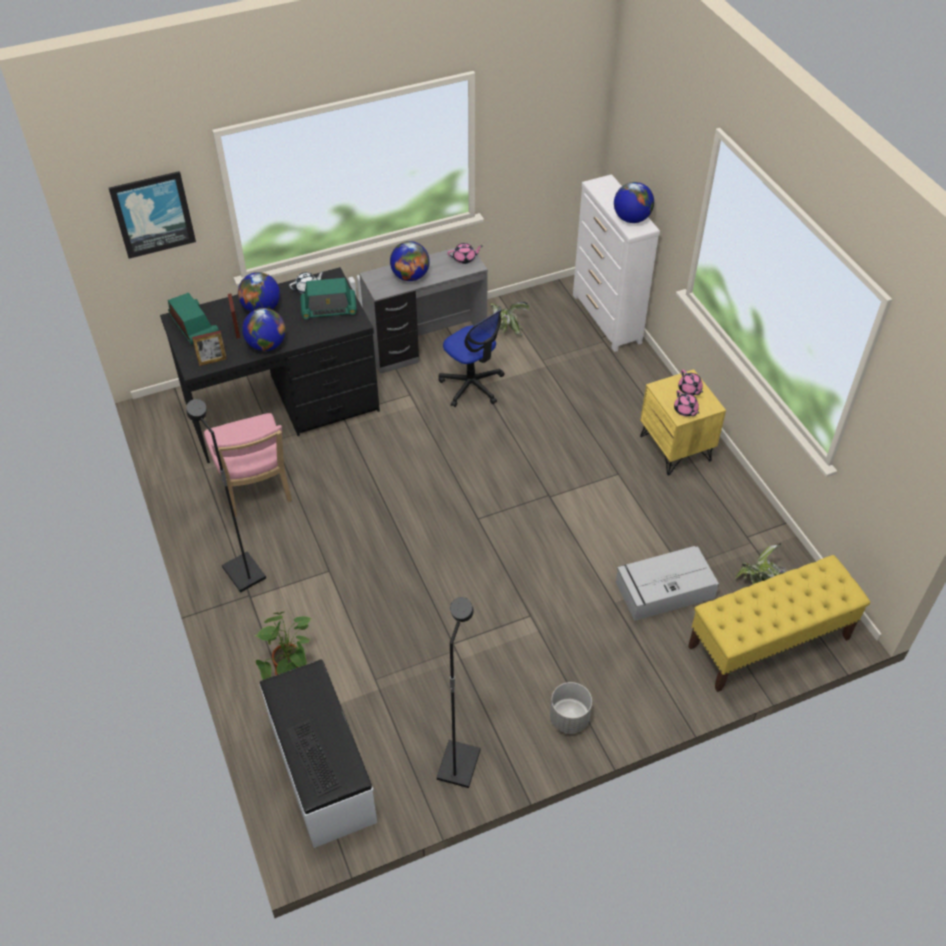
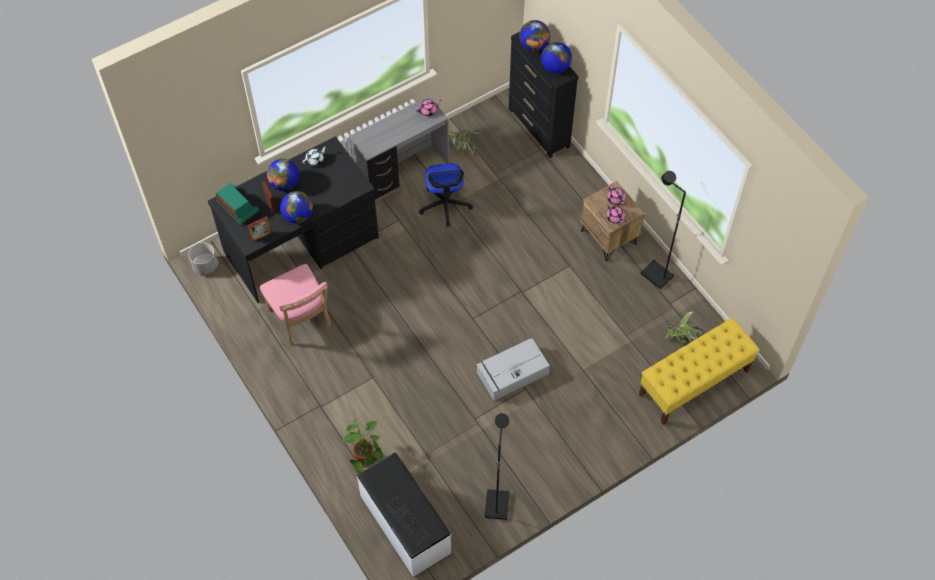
camera: 10 degrees left, 10 degrees up
picture [109,171,196,259] -> none
black floor lamp [186,399,266,593] -> black floor lamp moved to [640,171,686,289]
radio [300,278,357,319] -> none
globe [390,241,430,281] -> globe moved to [519,20,550,52]
office chair [438,310,505,407] -> office chair turned 45 degrees clockwise [419,163,473,227]
grey planter [550,682,592,734] -> grey planter moved to [189,243,218,275]
white dresser [573,174,660,352] -> black dresser [509,32,578,158]
grey storage box [616,546,719,621] -> grey storage box moved to [476,338,550,401]
yellow nightstand [640,369,726,475] -> brown nightstand [580,181,645,261]

